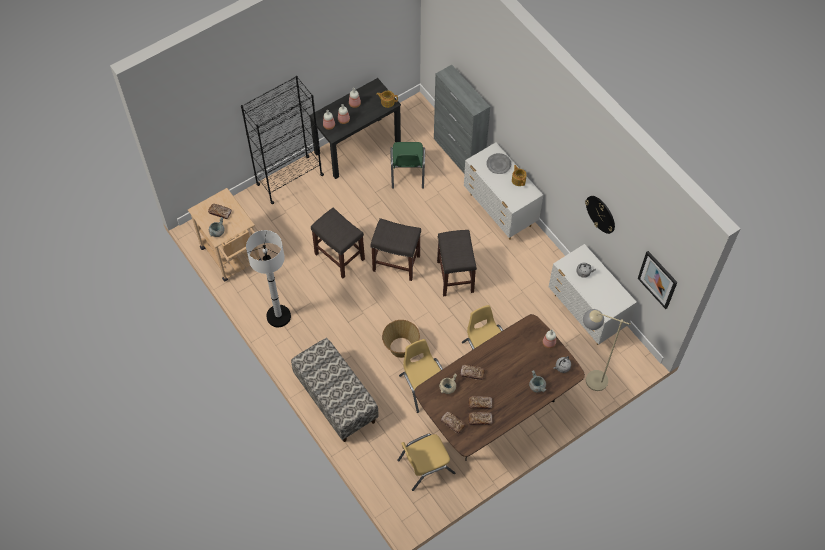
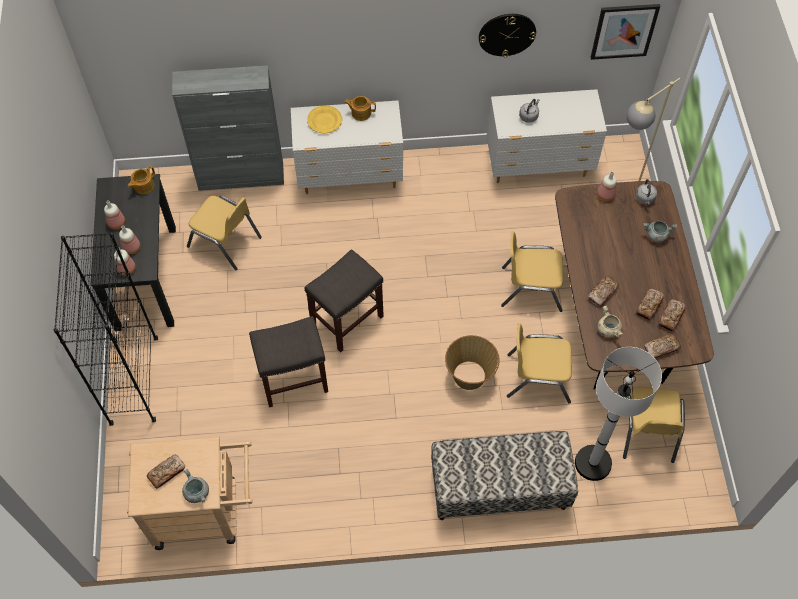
camera: 60 degrees left, 0 degrees up
white floor lamp [246,230,291,327] -> white floor lamp moved to [575,347,662,481]
green chair [390,142,425,189] -> yellow chair [187,196,262,270]
grey stool [437,230,476,296] -> none
grey plate [486,153,511,174] -> yellow plate [307,105,342,133]

